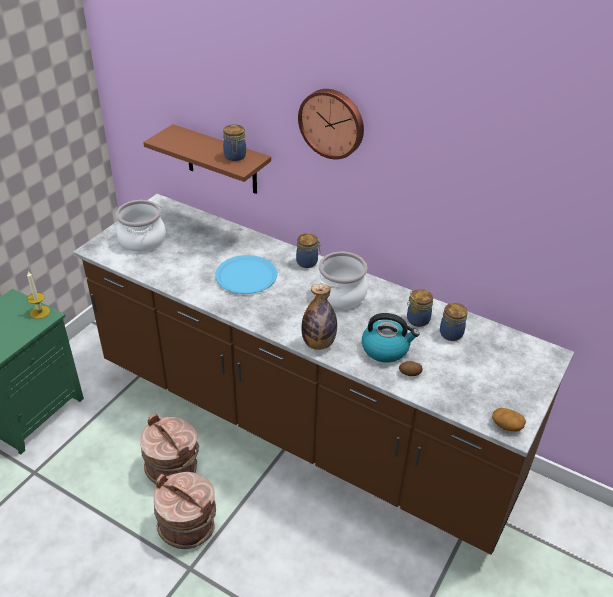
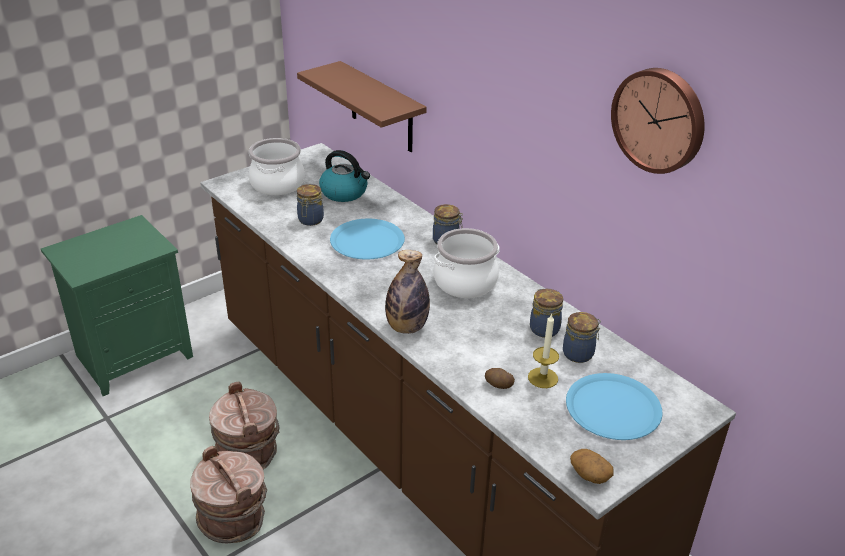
camera: 20 degrees right, 5 degrees down
candle [27,271,50,319] -> candle moved to [528,313,559,388]
jar [223,124,246,161] -> jar moved to [297,184,324,226]
wall clock [298,89,364,159] -> wall clock moved to [611,68,705,174]
kettle [362,313,420,363] -> kettle moved to [319,150,370,202]
none -> blue plate [566,373,662,440]

